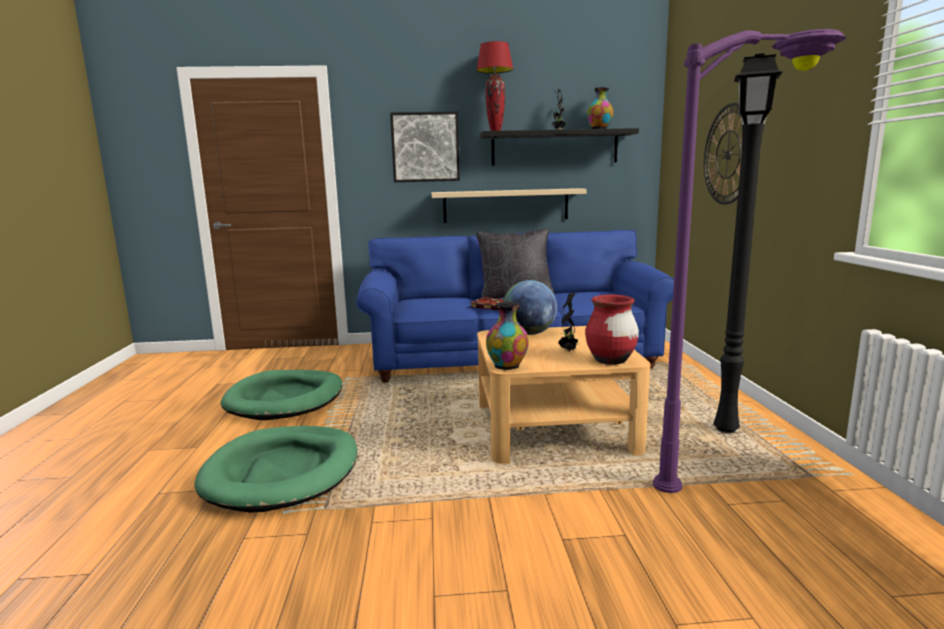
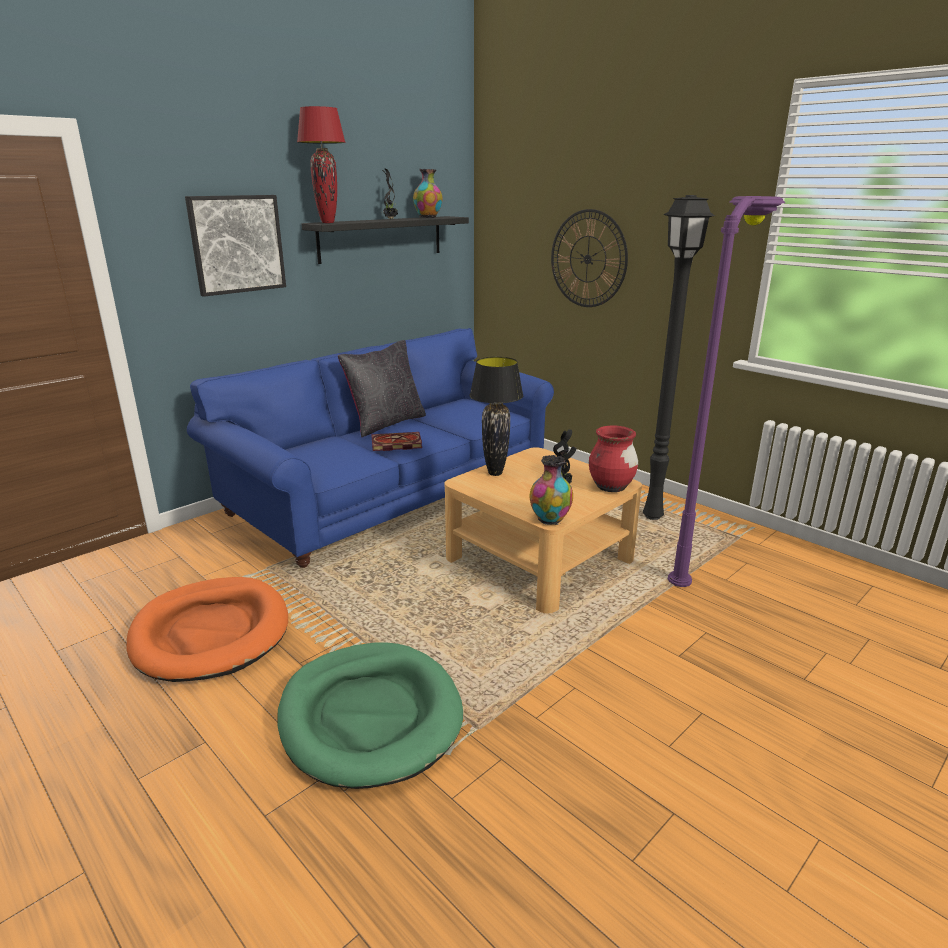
camera: 40 degrees left, 10 degrees up
green dog bed [221,370,342,420] -> orange dog bed [126,577,288,682]
beige shelf [431,188,587,223] -> none
globe [503,280,557,335] -> black table lamp [469,357,523,476]

